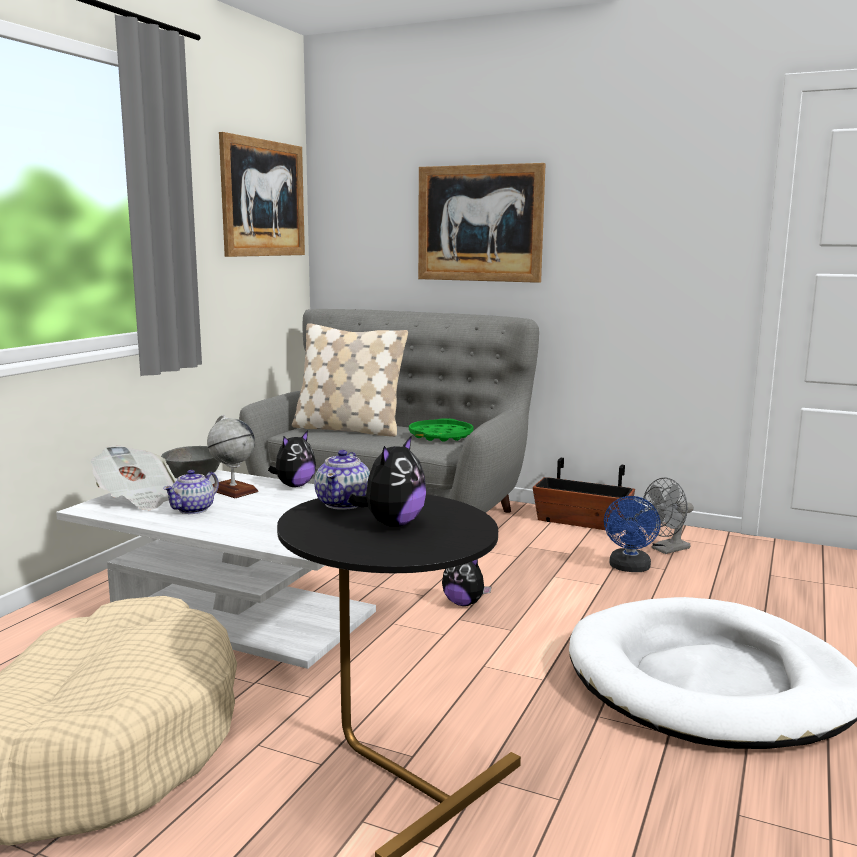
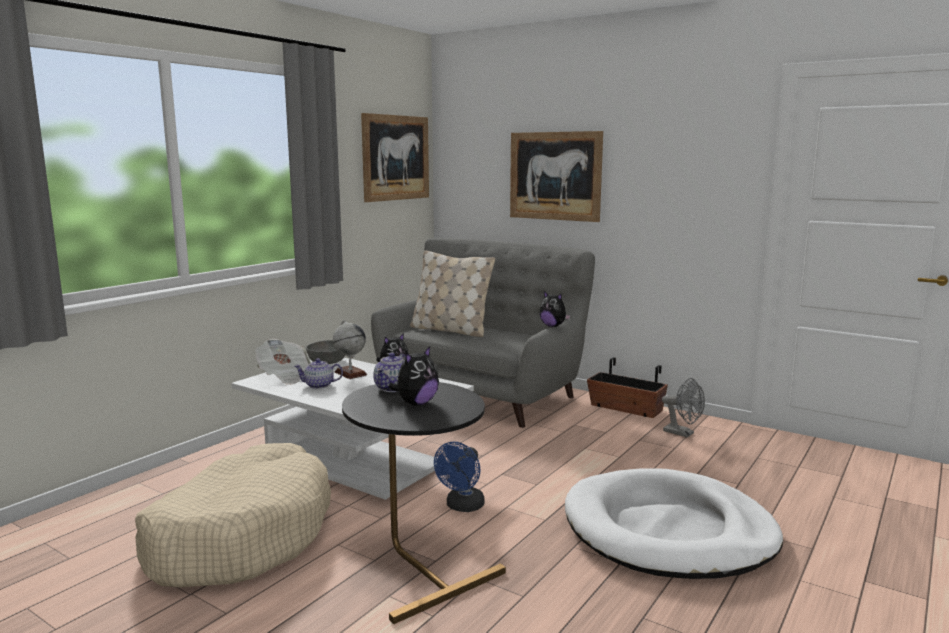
camera: 10 degrees right, 0 degrees up
teapot [163,470,219,514] -> teapot turned 45 degrees clockwise [294,358,343,389]
green tray [409,418,473,442] -> none
plush toy [442,559,492,606] -> plush toy moved to [539,291,571,327]
blue fan [604,496,661,572] -> blue fan moved to [434,442,484,512]
grey fan [642,477,694,554] -> grey fan turned 120 degrees counterclockwise [662,378,705,438]

